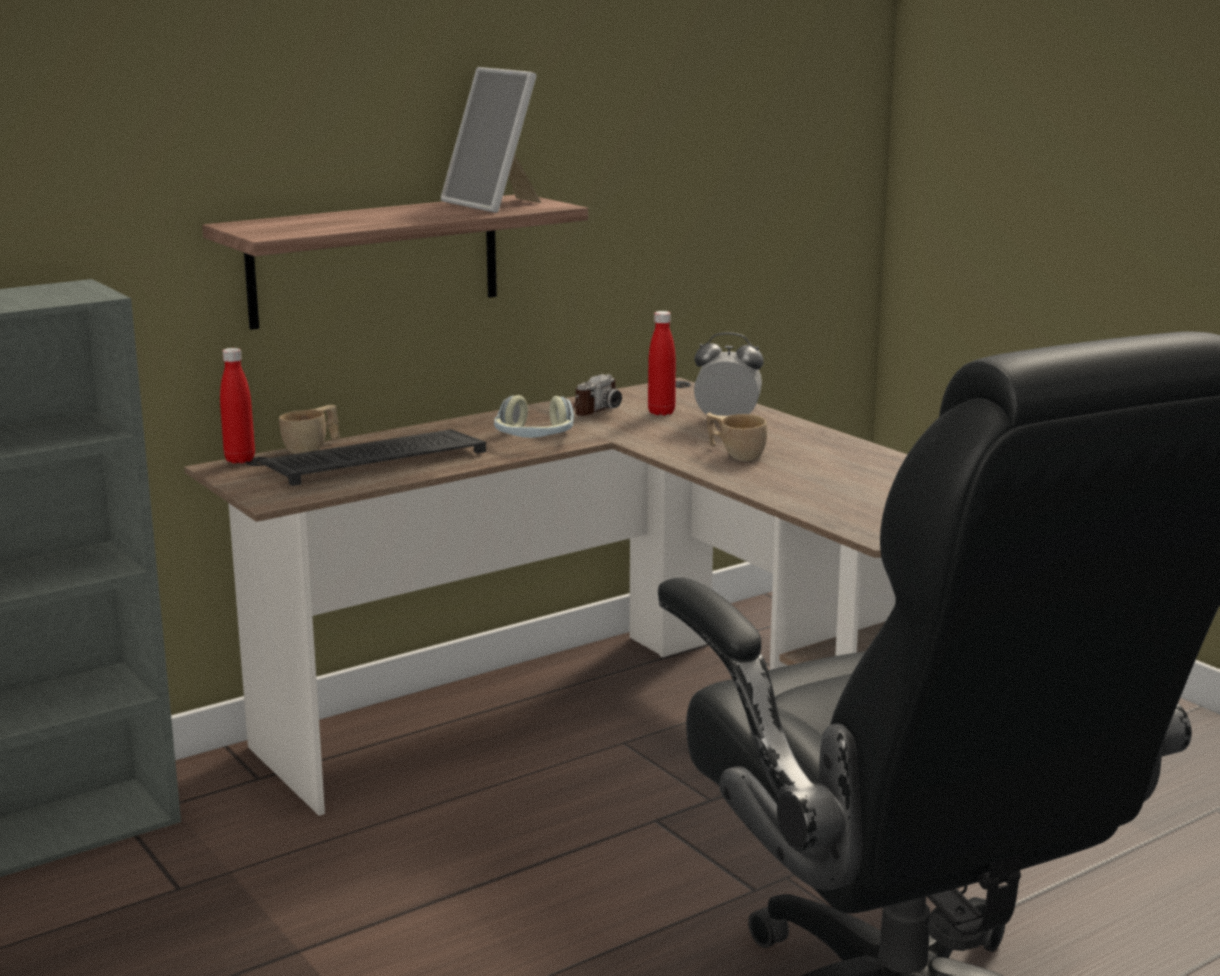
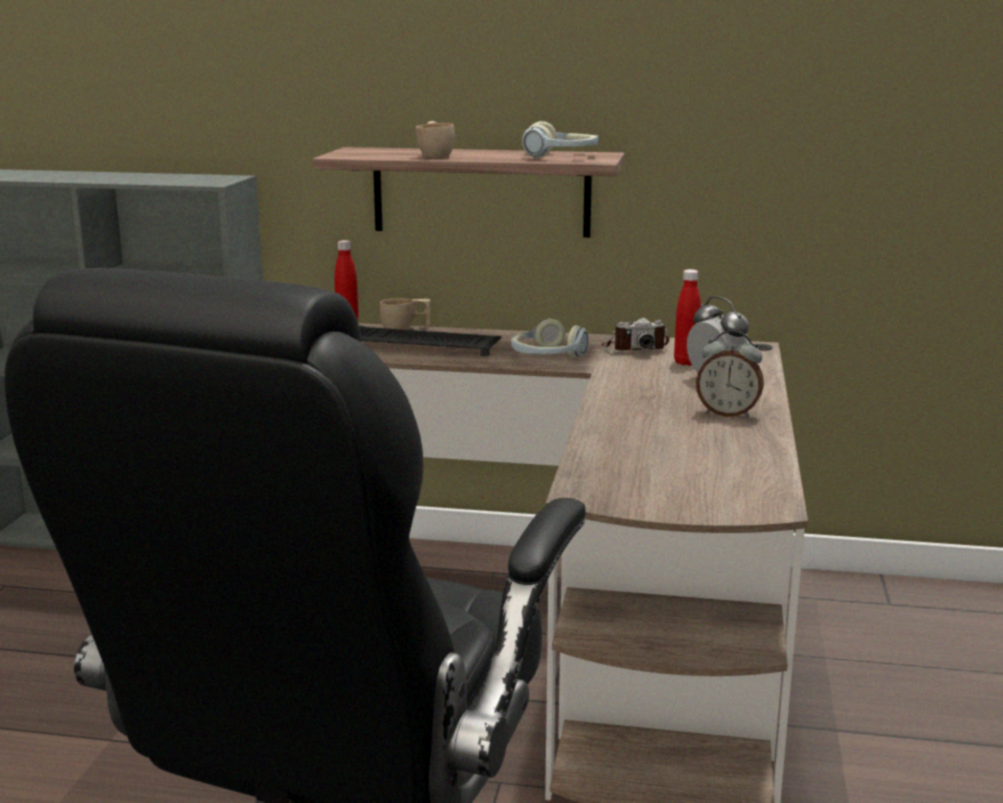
camera: 45 degrees right, 0 degrees up
picture frame [441,67,541,213] -> headphones [522,121,598,158]
beige cup [707,412,767,461] -> beige cup moved to [416,121,455,158]
none -> alarm clock [696,330,764,418]

